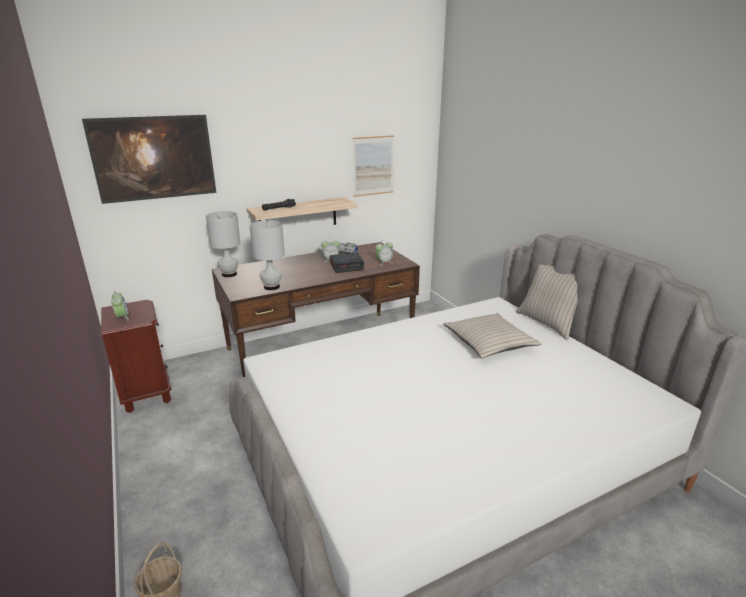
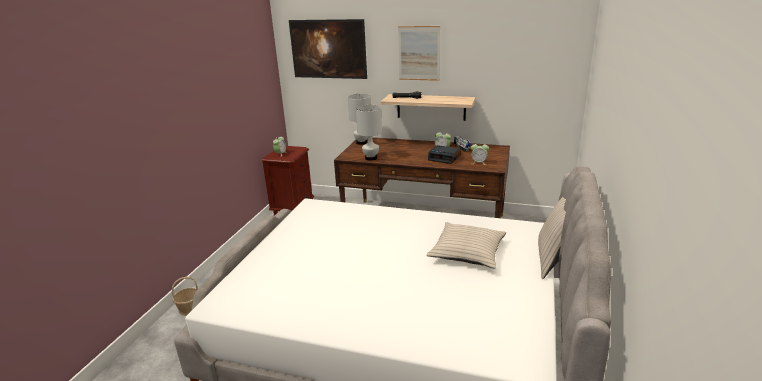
camera: 45 degrees right, 0 degrees up
picture [353,135,394,197] -> picture moved to [398,26,440,81]

